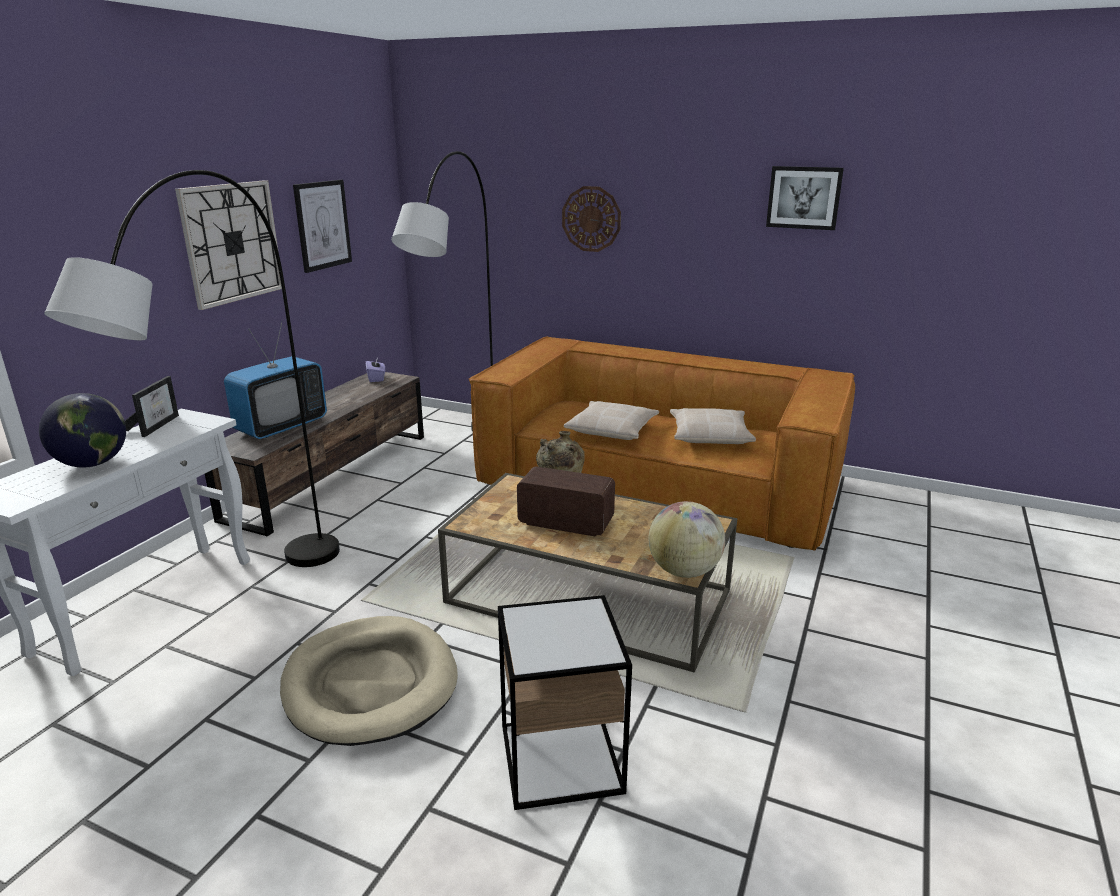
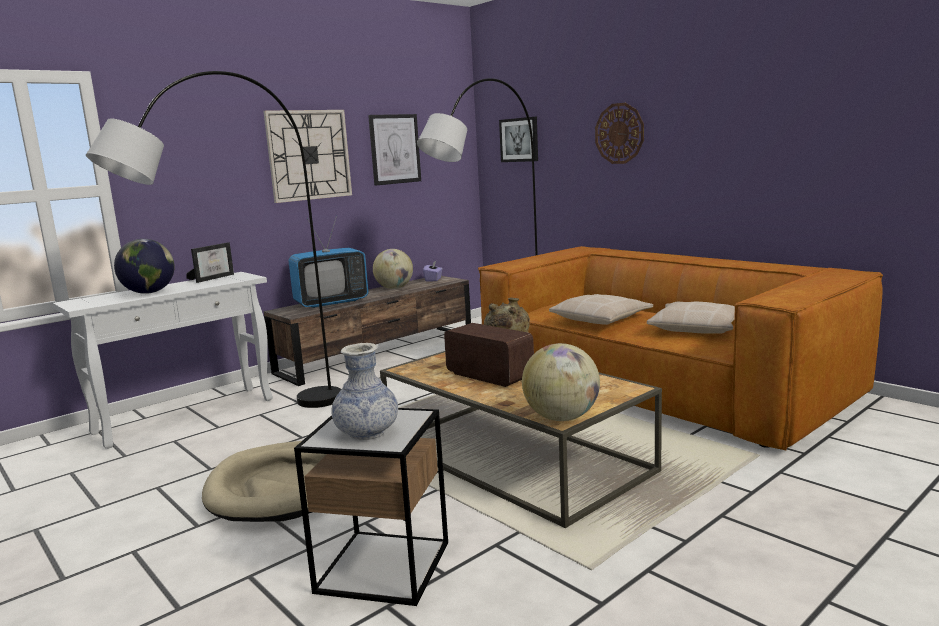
camera: 25 degrees right, 10 degrees down
picture [766,166,844,230] -> picture moved to [499,117,538,162]
none -> vase [331,343,398,440]
none -> globe [373,249,413,289]

